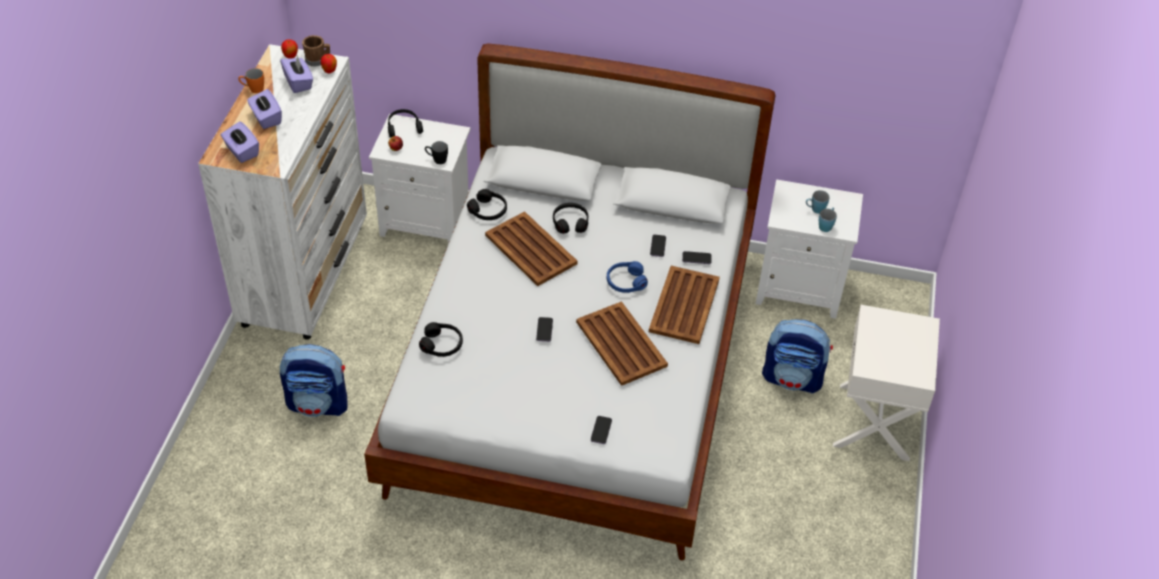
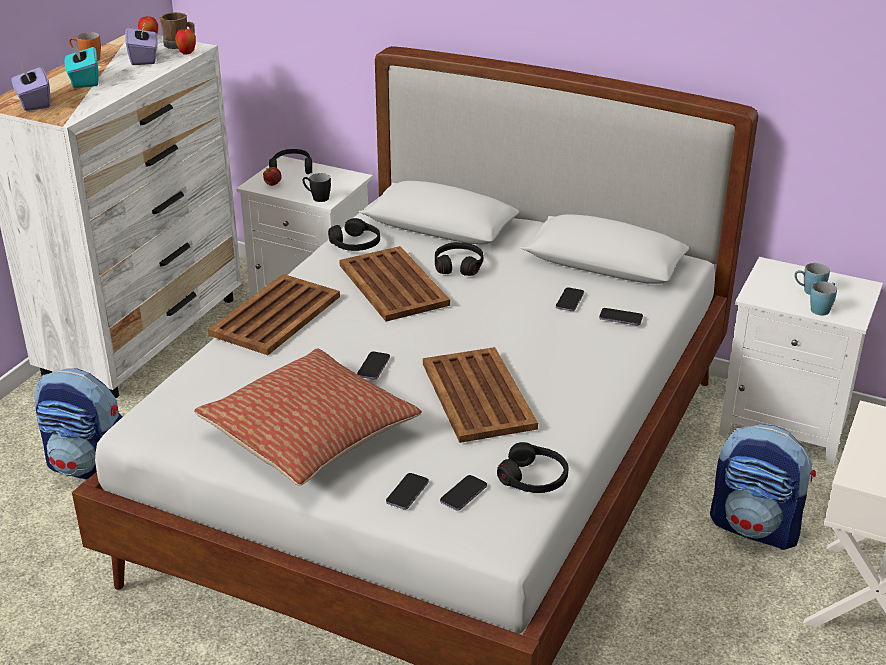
camera: 15 degrees right, 15 degrees down
purple tissue box [247,89,282,129] -> turquoise tissue box [65,42,99,88]
black headphones [419,322,463,357] -> black headphones moved to [497,442,569,493]
blue headphones [607,261,648,293] -> none
brown tray [649,266,720,344] -> brown tray moved to [208,274,340,355]
none -> pillow [194,349,422,486]
none -> phone [440,475,487,511]

